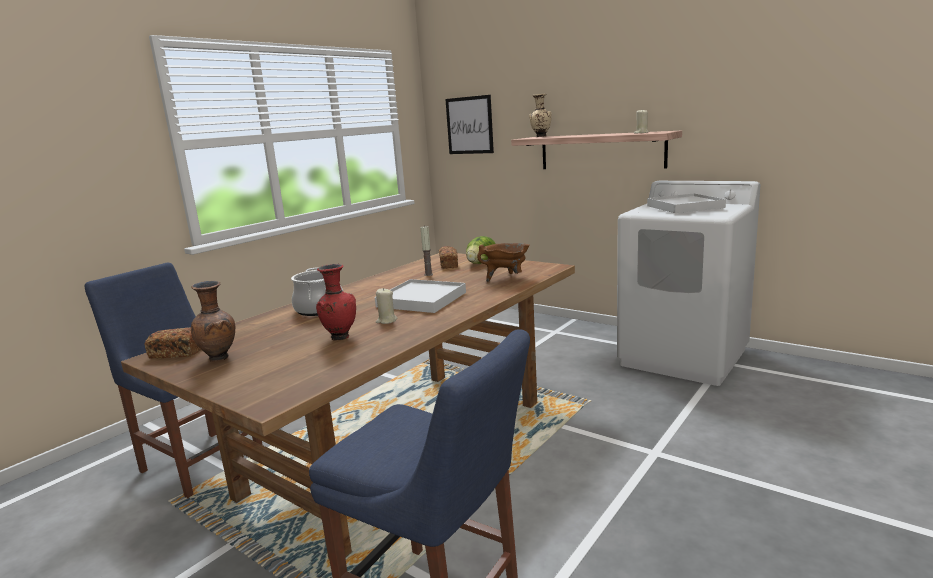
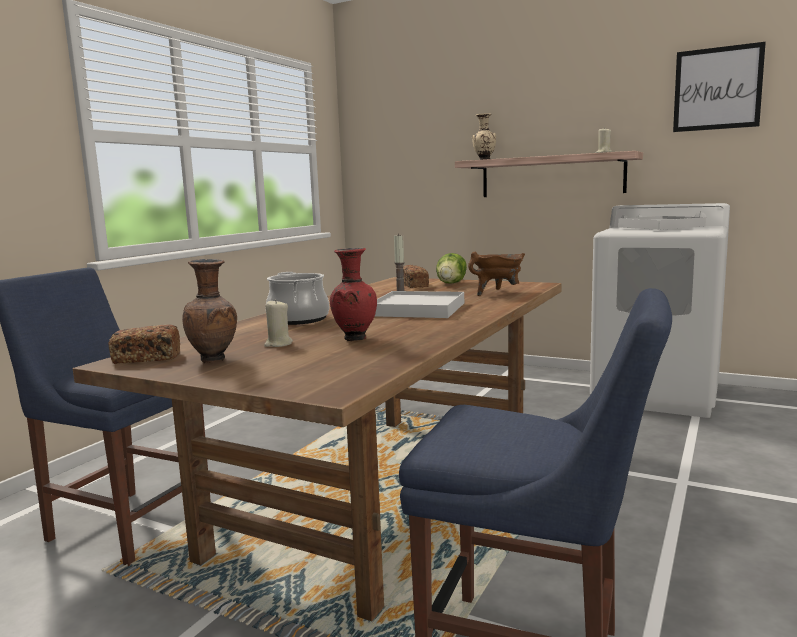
camera: 10 degrees left, 5 degrees down
beige candle [376,288,397,324] -> beige candle moved to [264,299,293,347]
picture [445,95,494,154] -> picture moved to [673,42,766,132]

